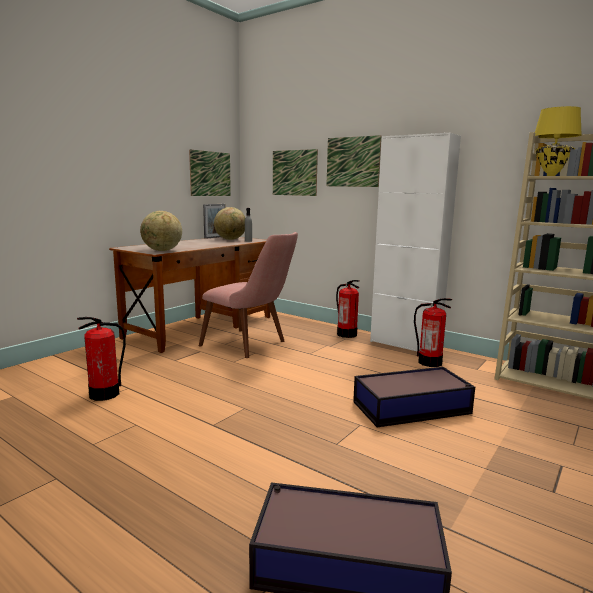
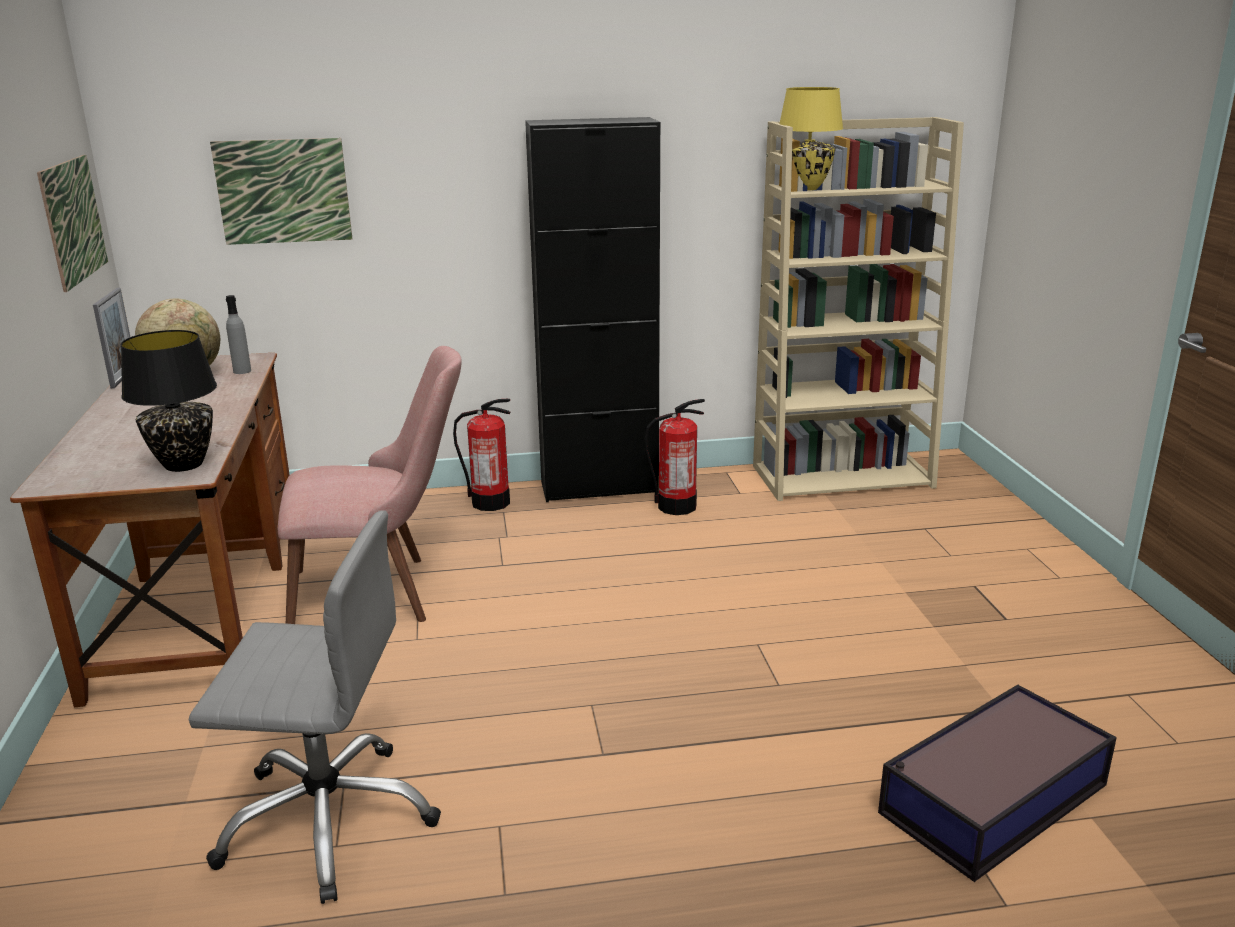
camera: 45 degrees left, 10 degrees up
fire extinguisher [77,317,126,401] -> grey office chair [189,510,441,904]
globe [140,211,182,251] -> black table lamp [121,330,217,472]
picture [326,135,382,187] -> none
storage box [353,367,475,427] -> none
white cabinet [370,133,461,351] -> black cabinet [525,117,660,502]

